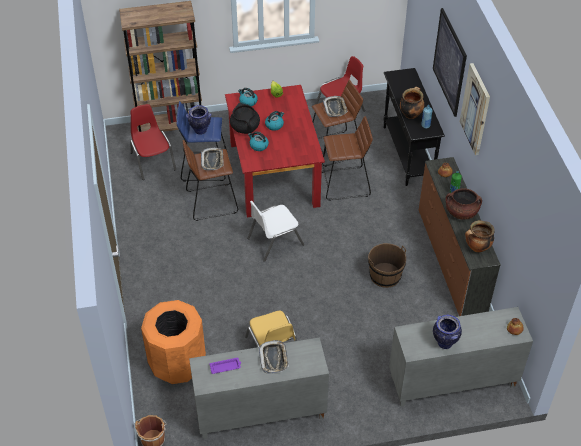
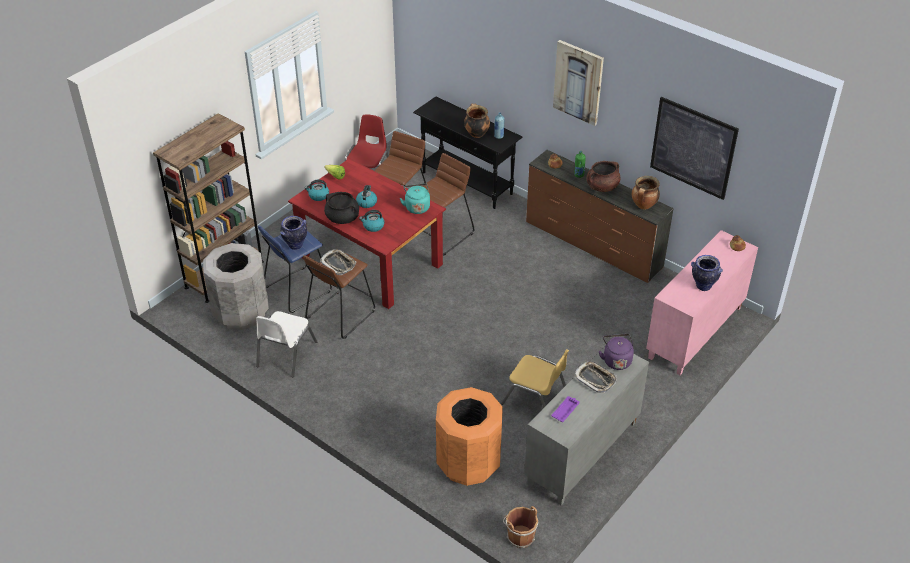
camera: 40 degrees left, 5 degrees down
red chair [130,104,176,180] -> grey trash can [203,243,269,330]
white chair [247,201,304,262] -> white chair moved to [256,311,317,377]
tray [323,96,348,117] -> none
brown bucket [368,243,406,288] -> none
grey cabinet [389,307,533,406] -> pink cabinet [646,230,758,375]
picture [433,8,467,117] -> picture moved to [650,97,739,200]
none -> turquoise kettle [400,183,430,214]
none -> purple kettle [599,334,634,370]

